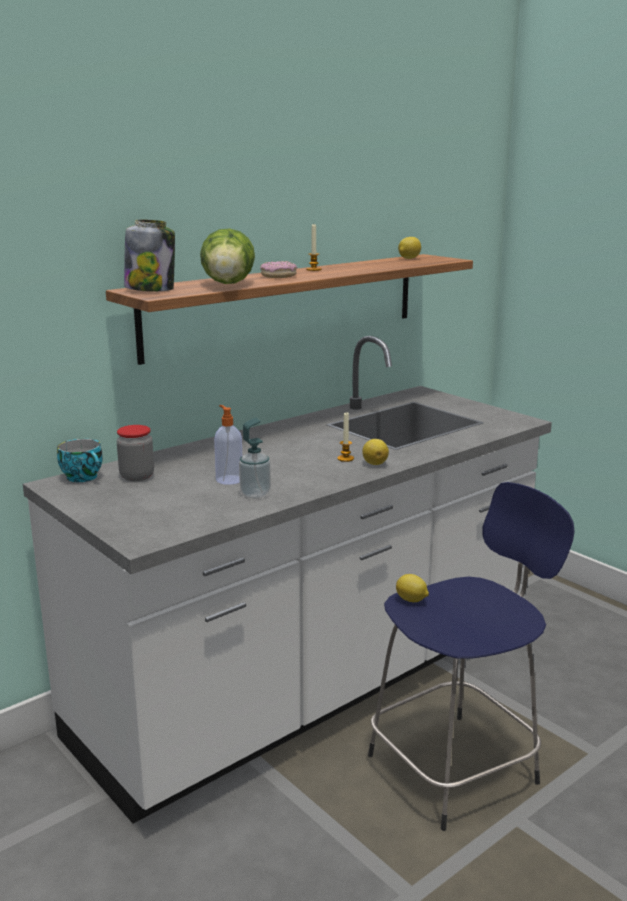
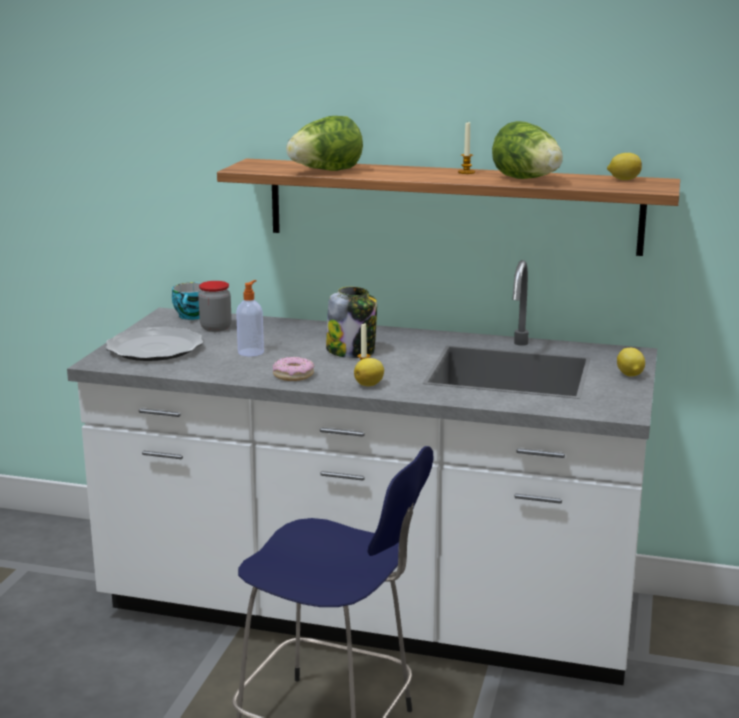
camera: 55 degrees right, 0 degrees up
jar [124,220,175,291] -> jar moved to [326,287,377,358]
soap dispenser [239,418,271,499] -> none
donut [260,261,297,278] -> donut moved to [273,357,314,381]
lemon [396,574,429,602] -> lemon moved to [617,348,645,377]
none -> plate [106,326,203,361]
none -> lettuce [492,121,563,179]

